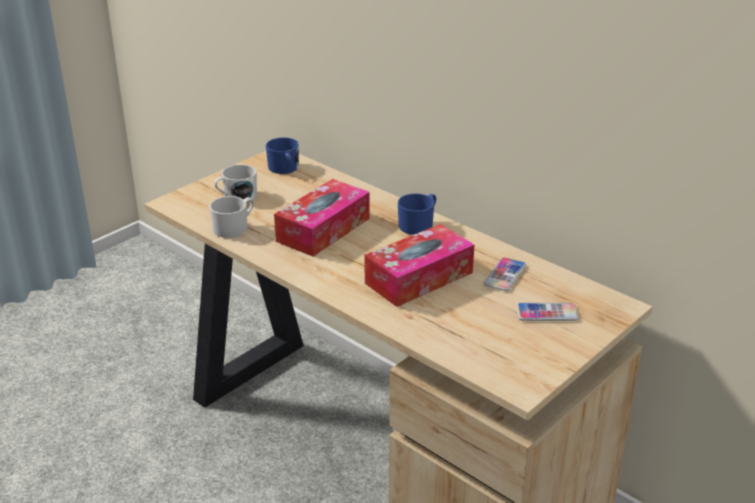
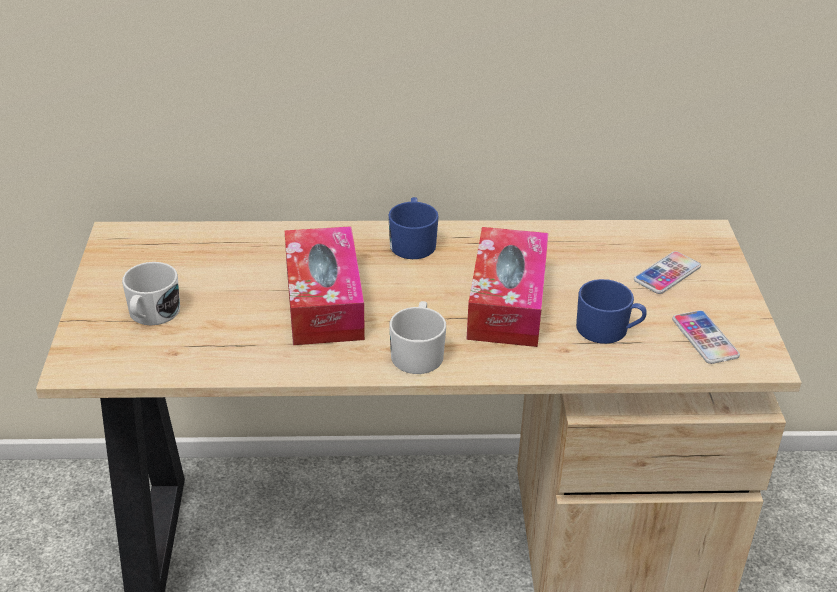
camera: 45 degrees left, 5 degrees up
white mug [209,196,254,238] -> white mug moved to [389,301,446,374]
blue mug [266,137,299,174] -> blue mug moved to [576,279,647,344]
phone [484,257,526,291] -> phone moved to [672,310,740,364]

